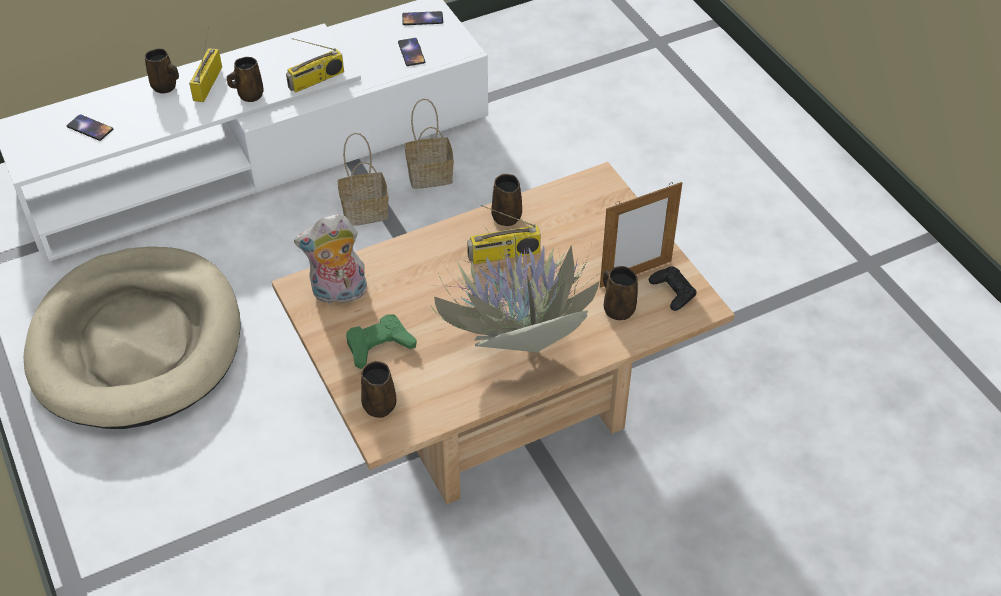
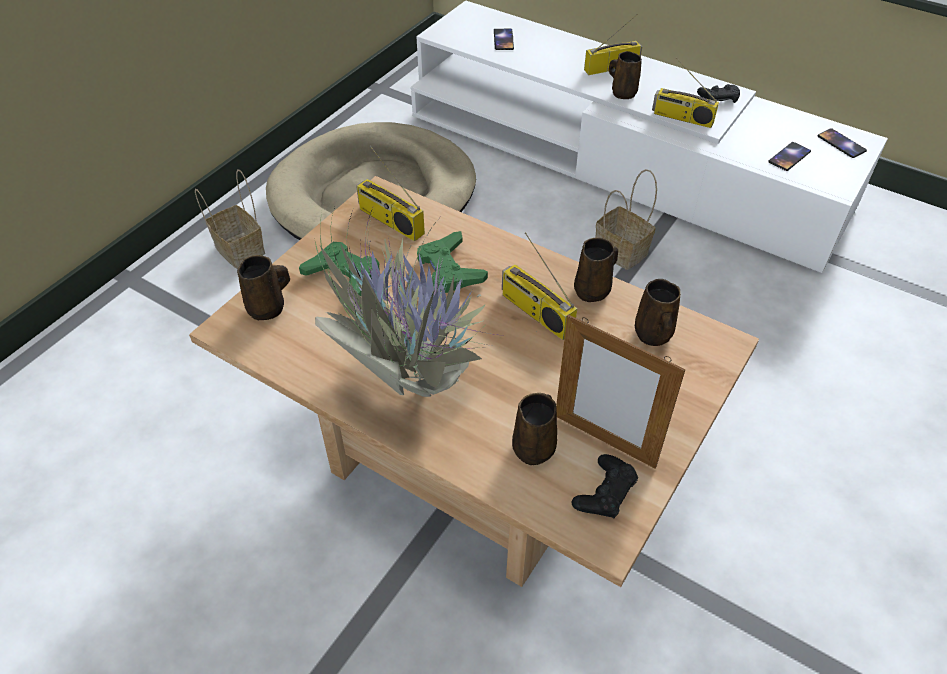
camera: 60 degrees right, 0 degrees up
brown mug [145,48,179,93] -> brown mug moved to [635,279,681,346]
plush toy [294,214,367,304] -> radio [356,145,425,241]
basket [405,99,454,189] -> basket moved to [195,169,265,268]
none -> green game controller [417,231,488,293]
none -> black game controller [697,84,740,103]

